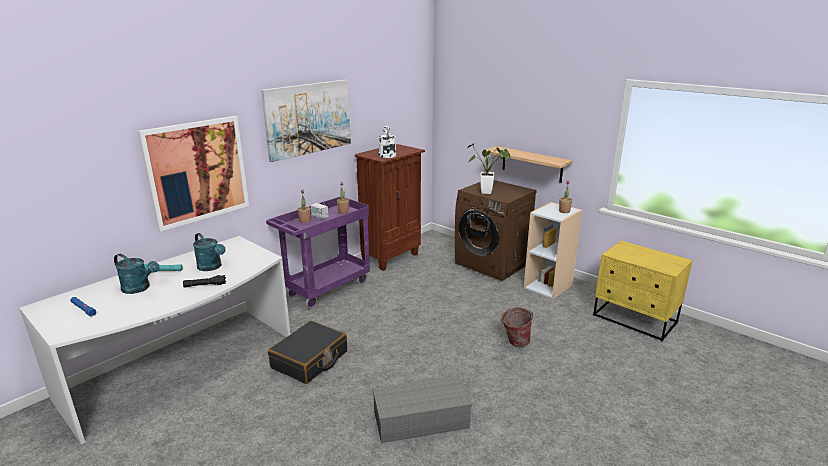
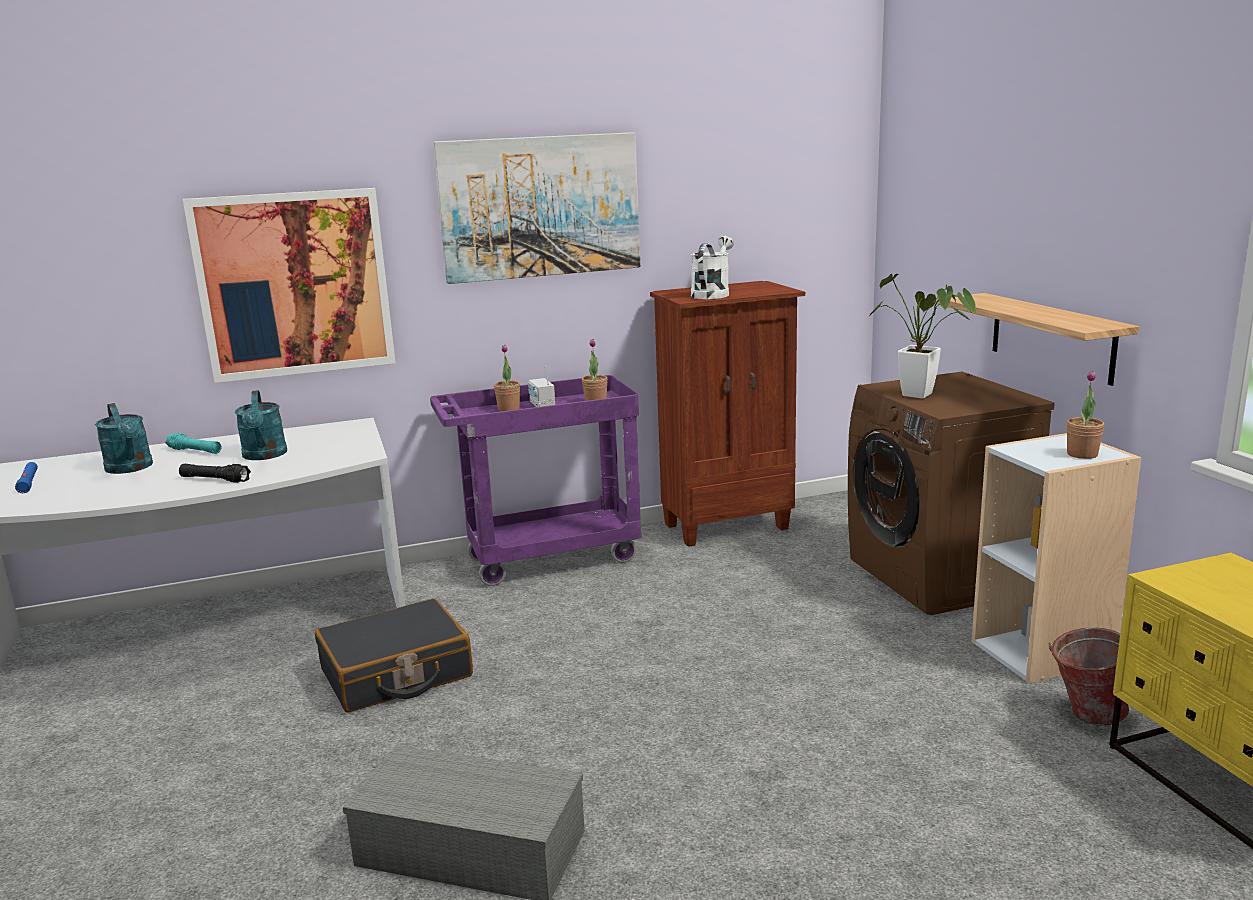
camera: 30 degrees right, 5 degrees down
bucket [500,307,533,347] -> bucket moved to [1049,627,1129,725]

